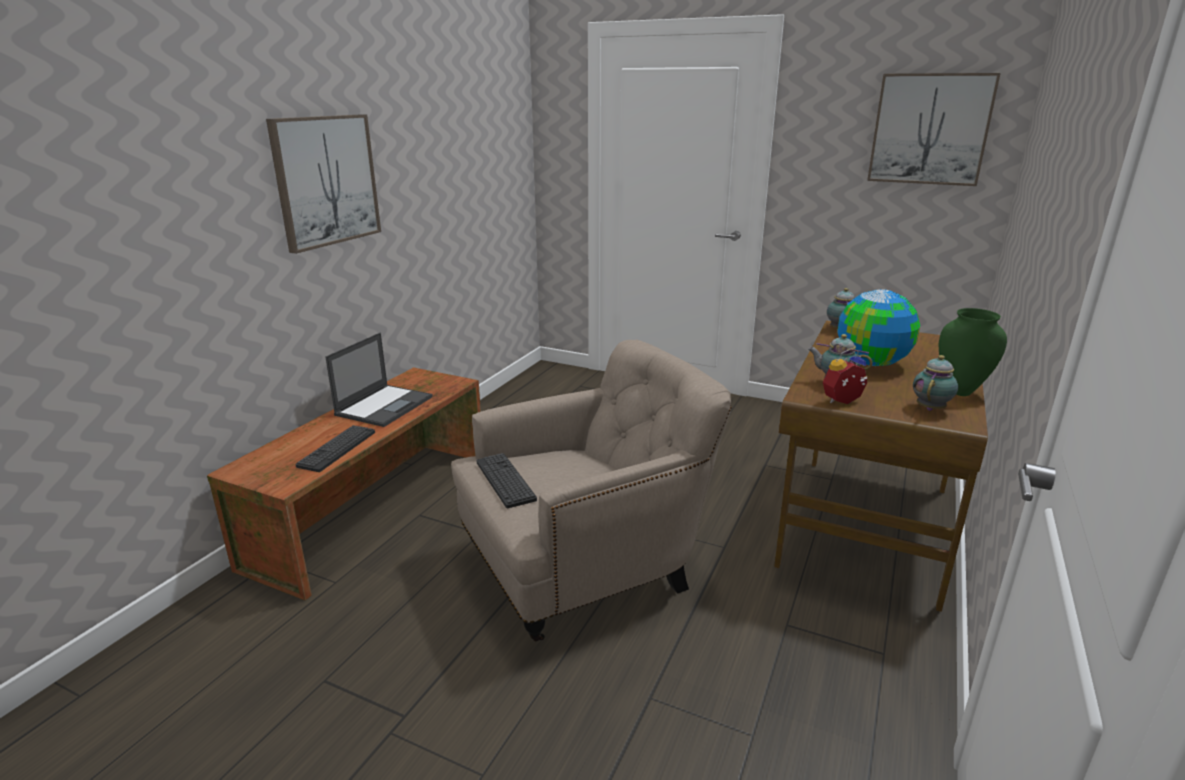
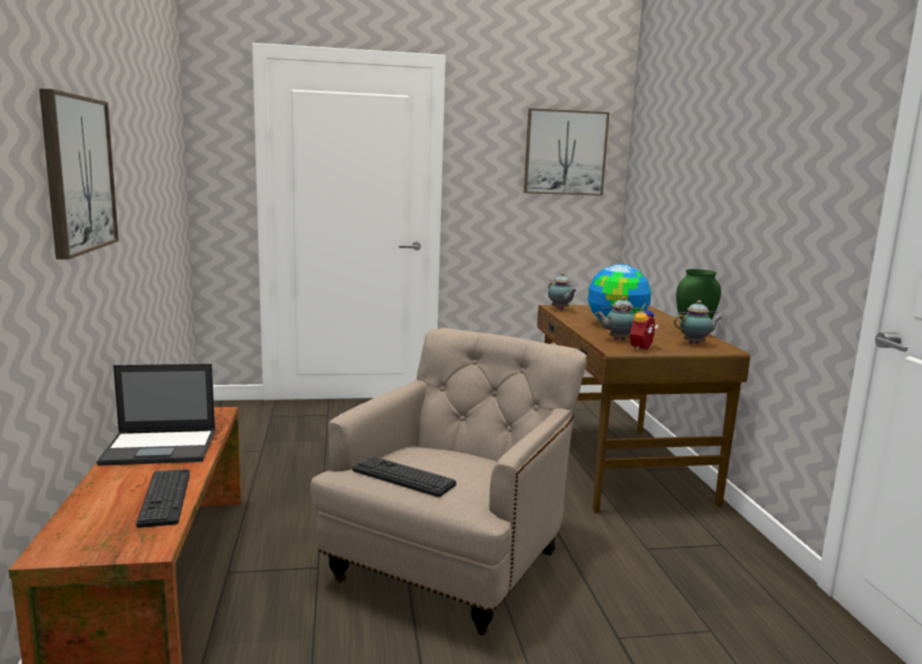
camera: 35 degrees left, 10 degrees down
laptop [325,333,433,427] -> laptop turned 90 degrees clockwise [97,364,215,466]
teapot [913,355,958,411] -> teapot turned 75 degrees clockwise [674,300,722,344]

